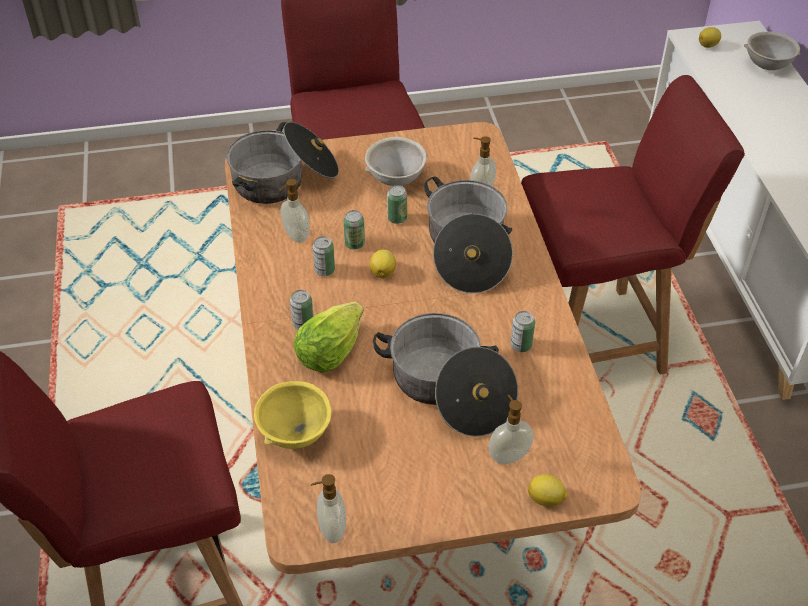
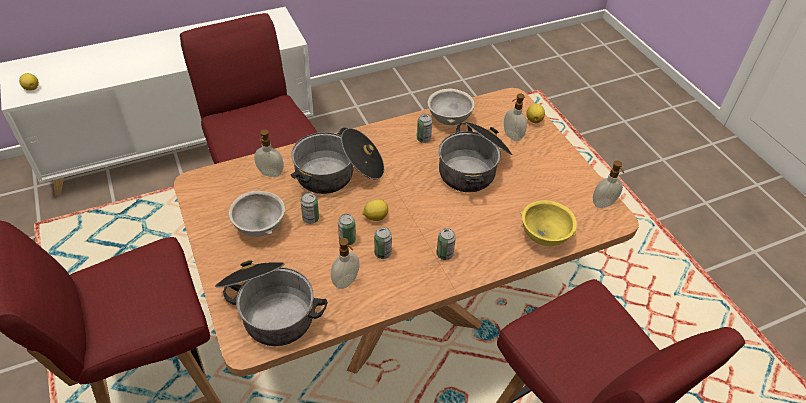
camera: 105 degrees left, 0 degrees up
lettuce [293,302,364,373] -> none
grey bowl [744,31,800,70] -> grey bowl moved to [427,89,475,125]

